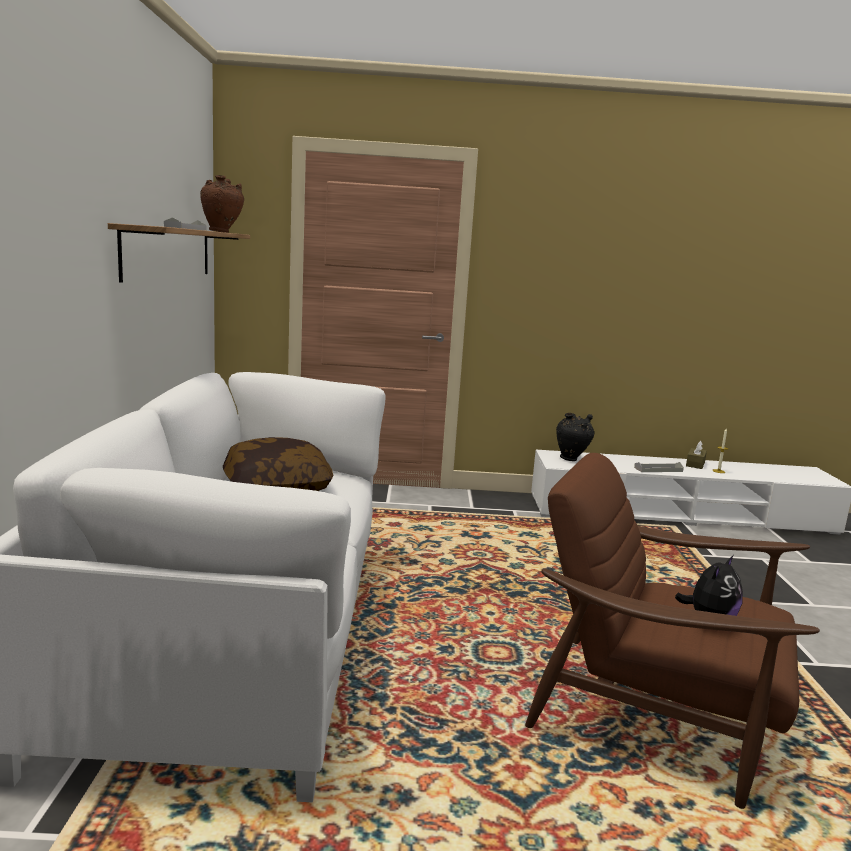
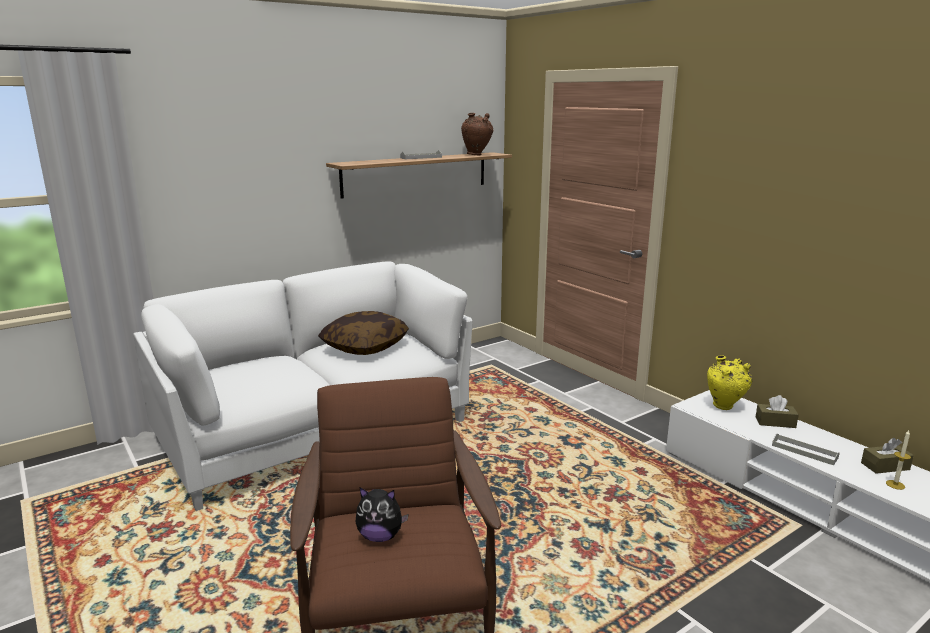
camera: 55 degrees right, 5 degrees up
black vase [556,413,595,461] -> yellow vase [707,355,752,410]
none -> brown tissue box [756,395,799,428]

